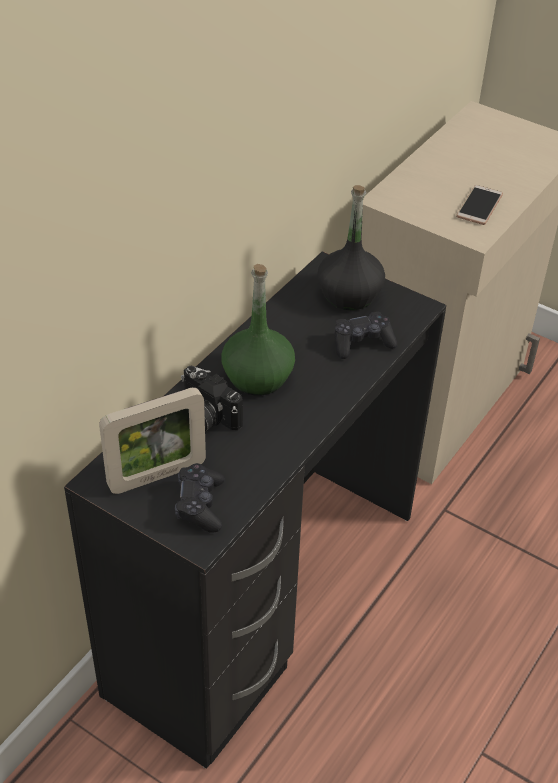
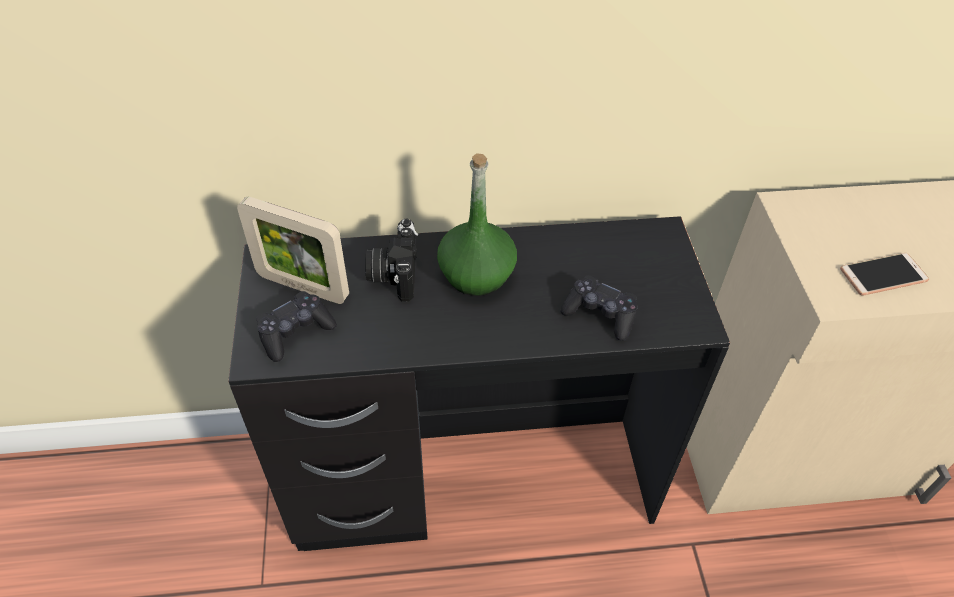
camera: 50 degrees right, 5 degrees up
black bottle [317,185,385,310] -> none

